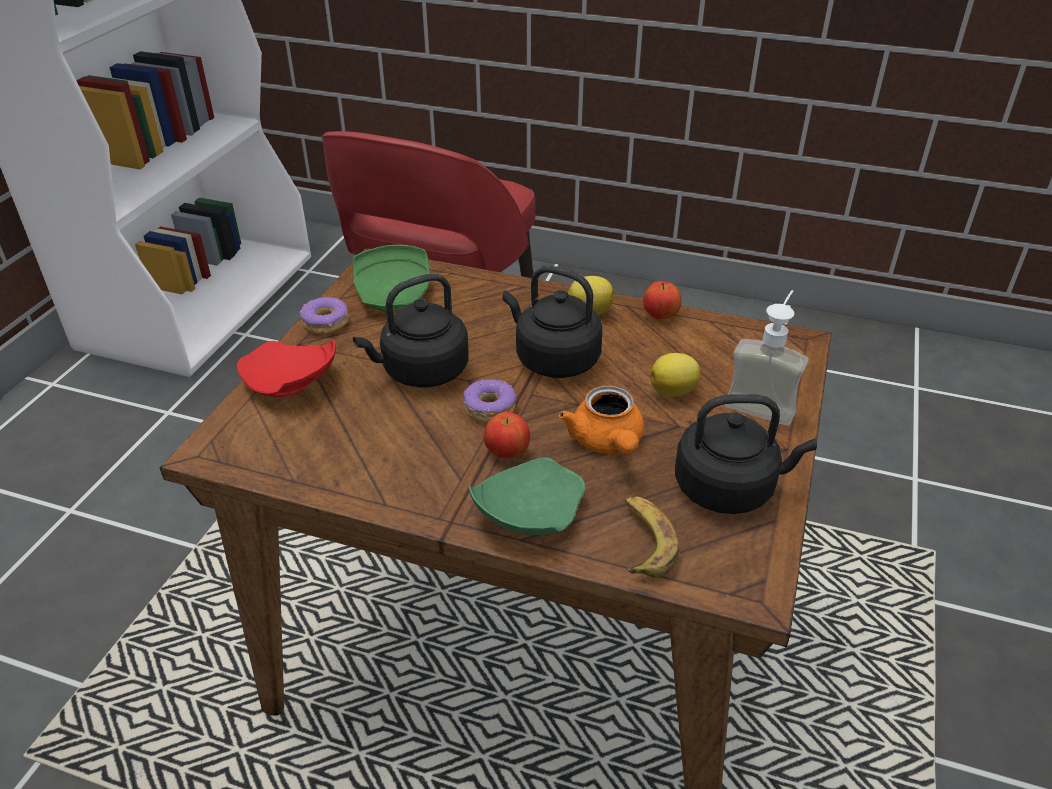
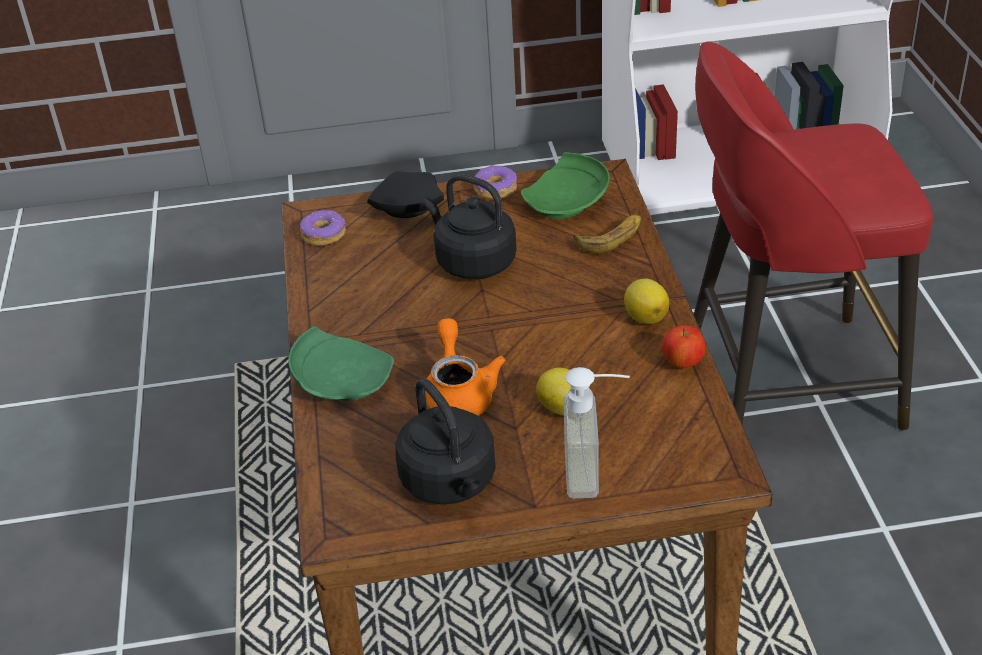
camera: 65 degrees right, 0 degrees up
red plate [237,339,336,397] -> black plate [367,171,444,218]
donut [463,378,516,423] -> donut moved to [300,210,346,246]
apple [484,412,530,459] -> none
black kettle [503,265,602,378] -> none
orange teapot [559,386,644,454] -> orange teapot turned 120 degrees clockwise [425,318,505,416]
banana [625,496,680,578] -> banana moved to [574,215,641,254]

